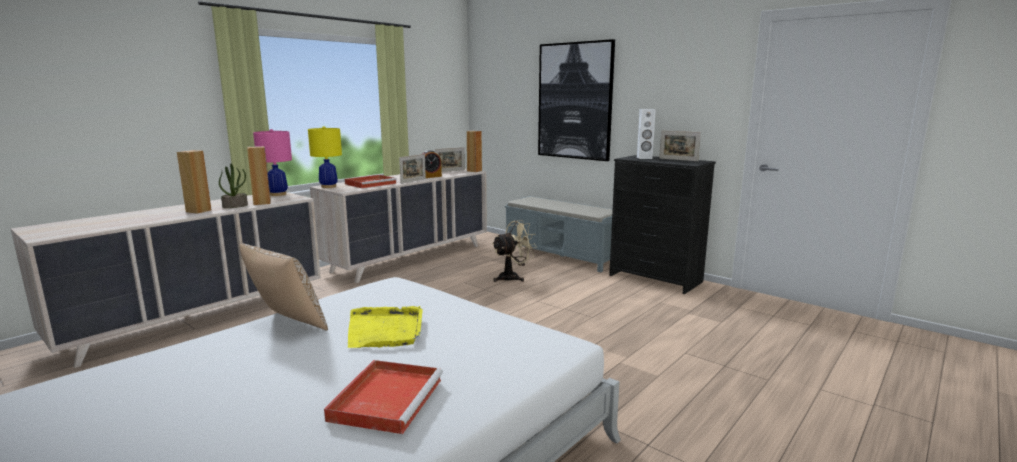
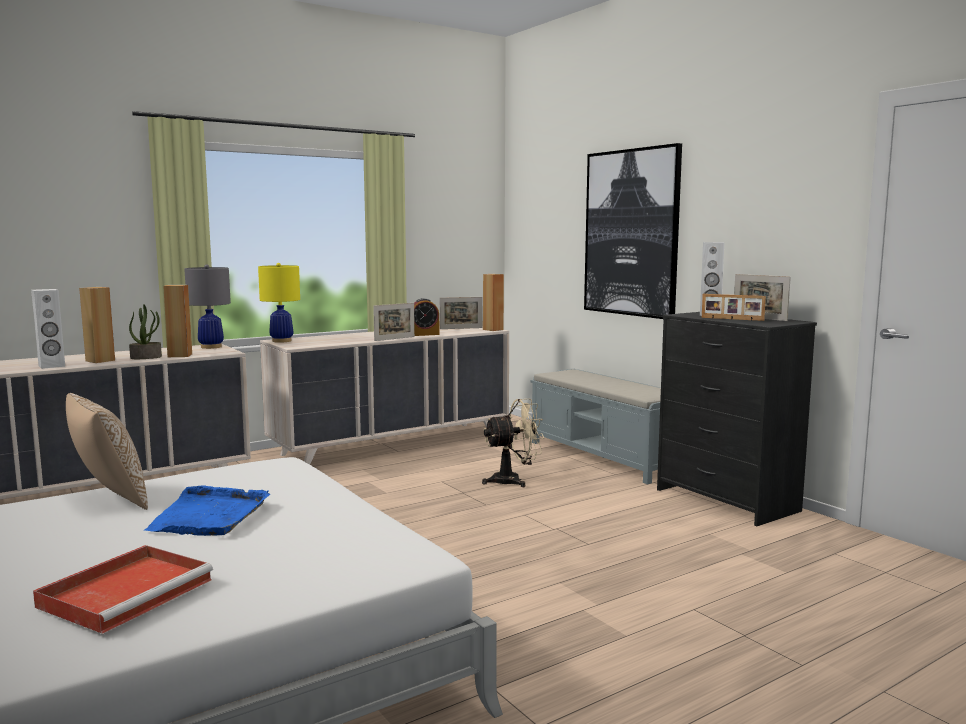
camera: 15 degrees right, 5 degrees down
pink table lamp [253,129,292,196] -> grey table lamp [184,264,231,349]
red tray [345,175,397,188] -> none
yellow tray [348,306,423,348] -> blue tray [144,485,270,536]
none -> white speaker [31,289,65,369]
none -> picture frame [702,294,766,321]

